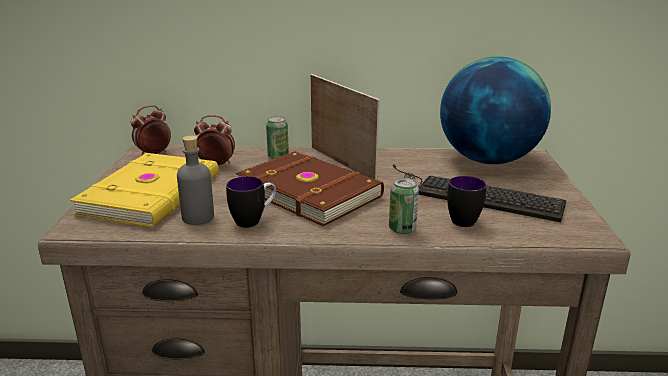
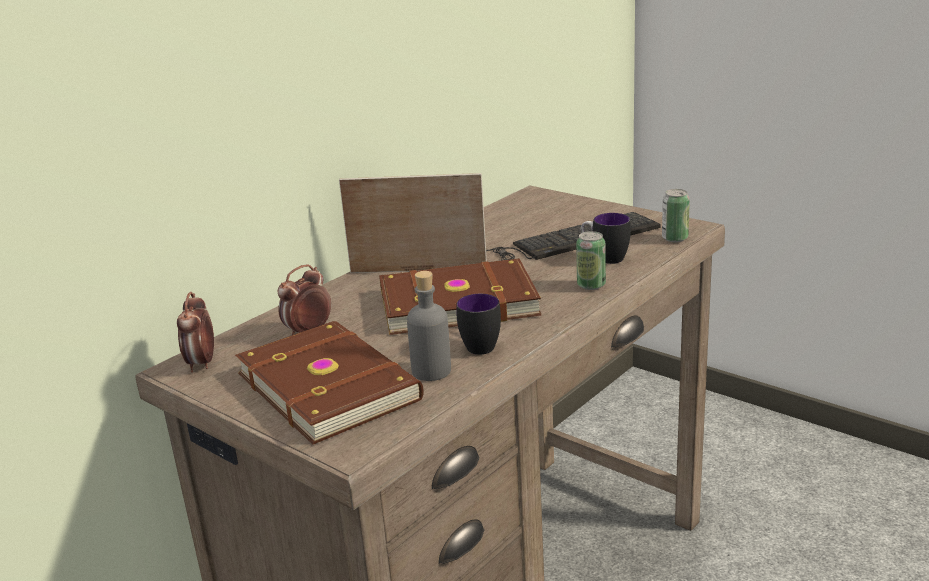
camera: 50 degrees left, 0 degrees up
yellow book [70,153,219,228] -> brown book [235,321,424,445]
can [266,116,289,159] -> can moved to [662,189,690,242]
globe [440,56,551,164] -> none

